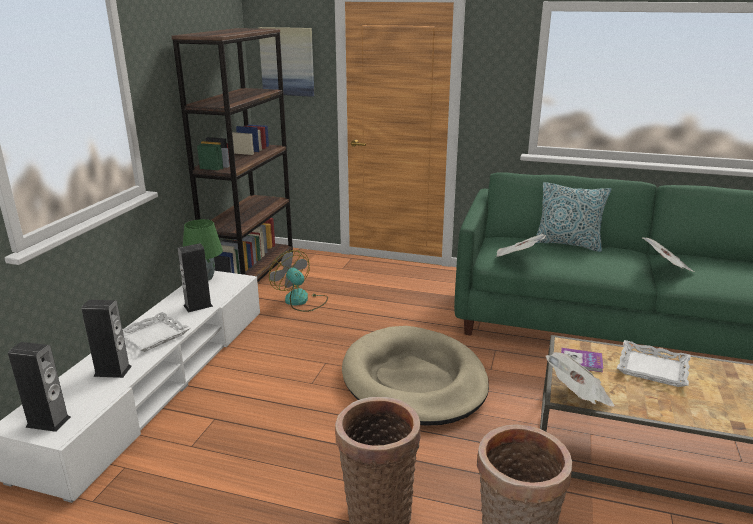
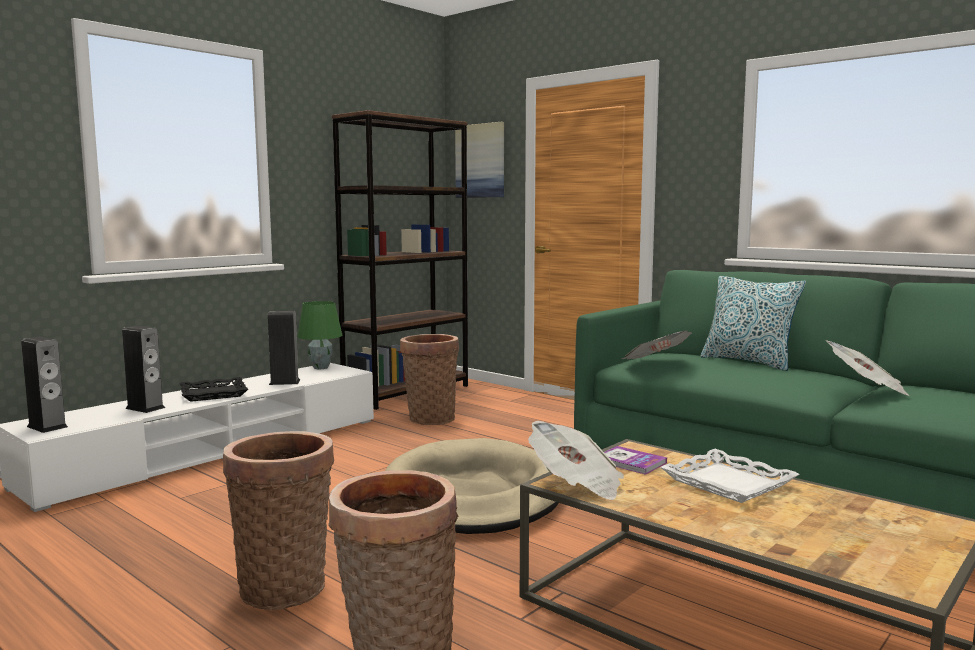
camera: 25 degrees right, 15 degrees down
white tray [122,312,190,352] -> black tray [179,377,248,402]
fan [269,250,328,312] -> basket [400,334,459,425]

